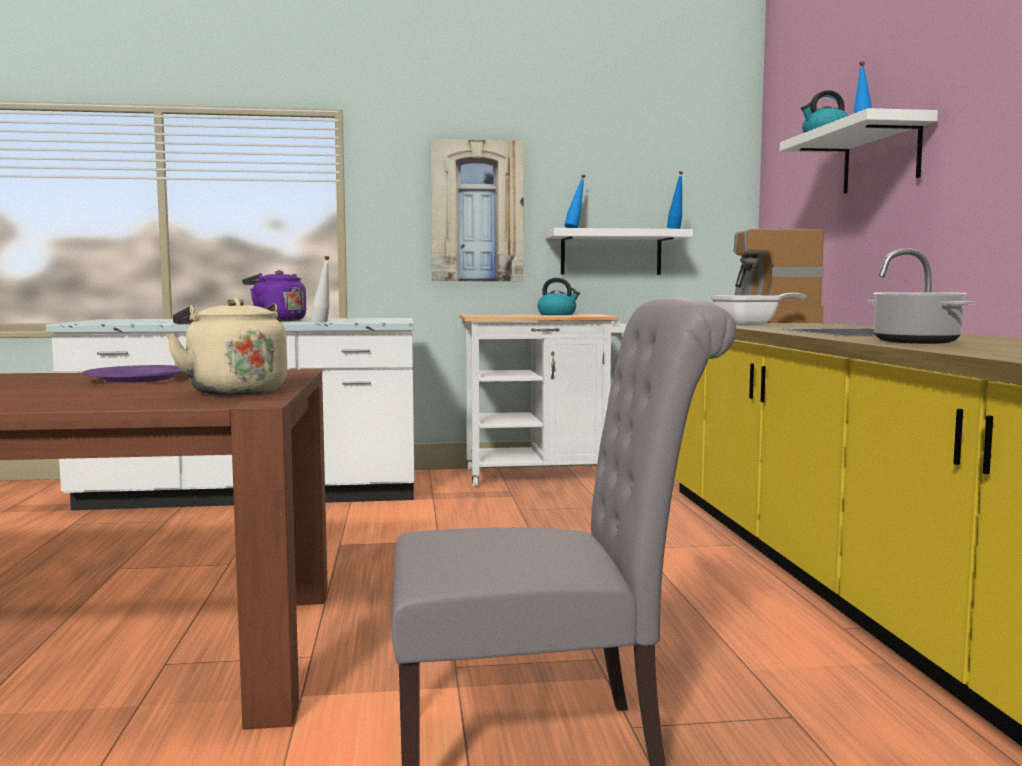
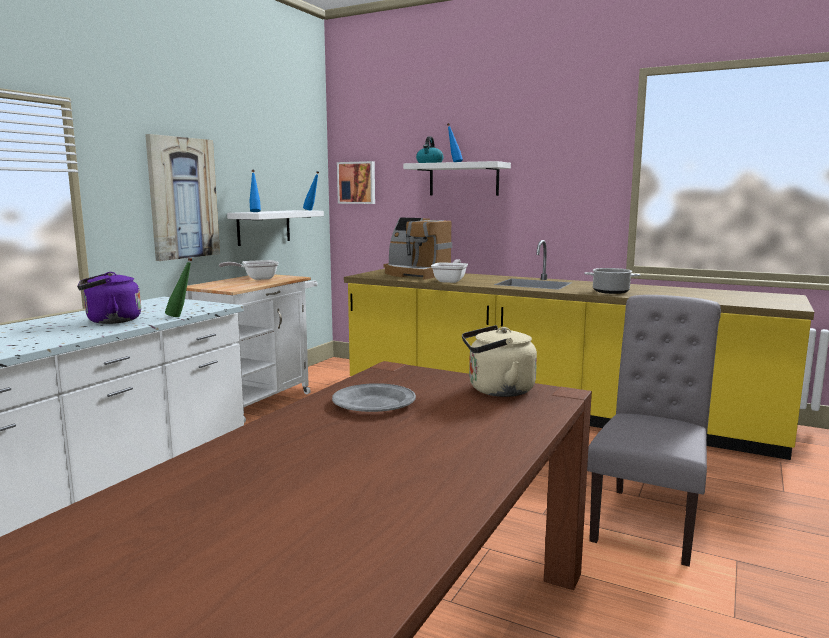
camera: 55 degrees left, 5 degrees up
purple plate [83,365,183,383] -> grey plate [332,383,416,412]
white bottle [312,256,330,322] -> green bottle [165,257,193,317]
kettle [537,278,580,315] -> frying pan [219,260,279,280]
none -> picture [337,161,375,204]

